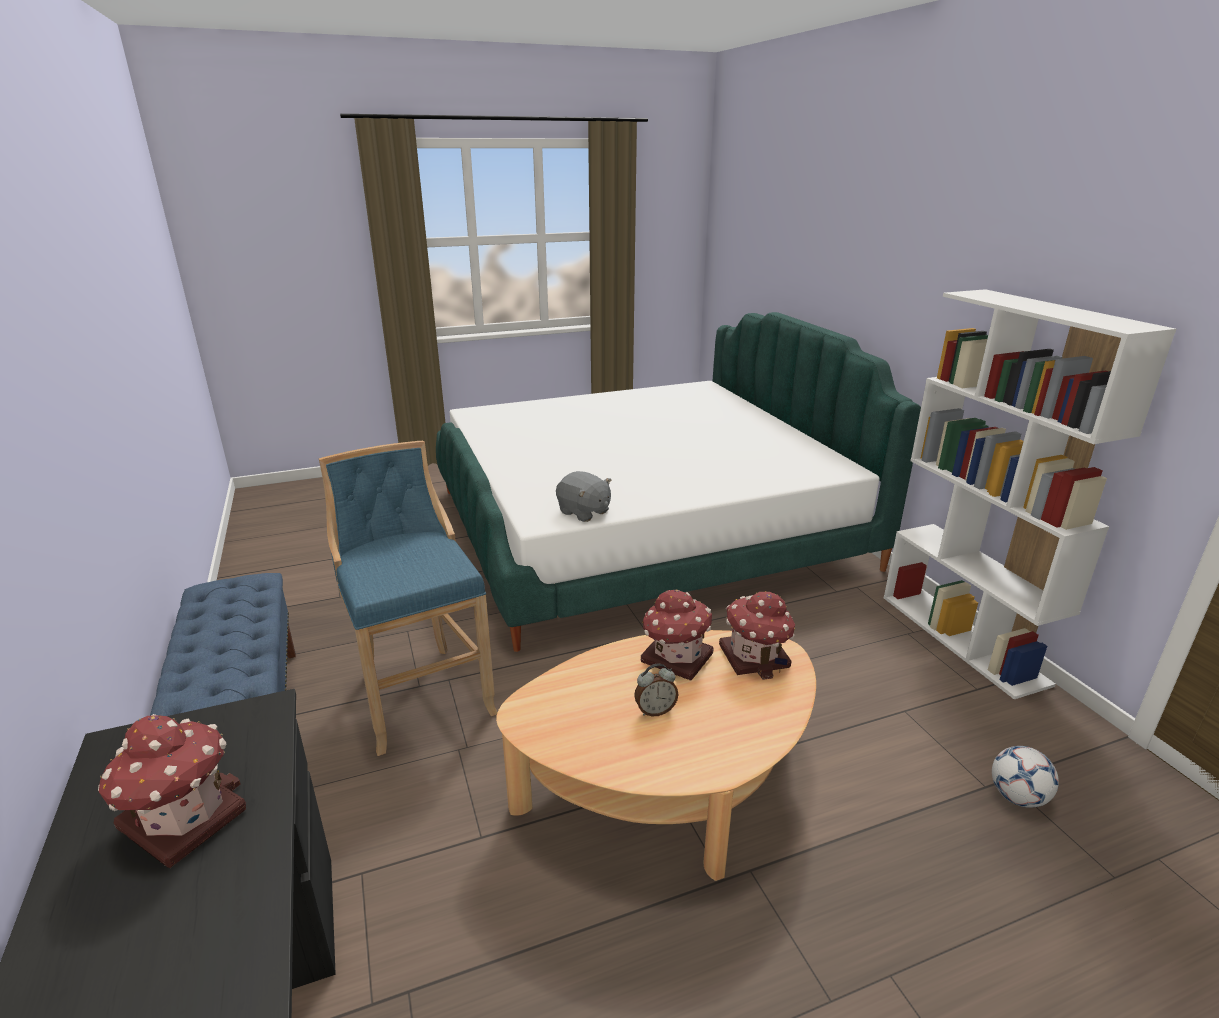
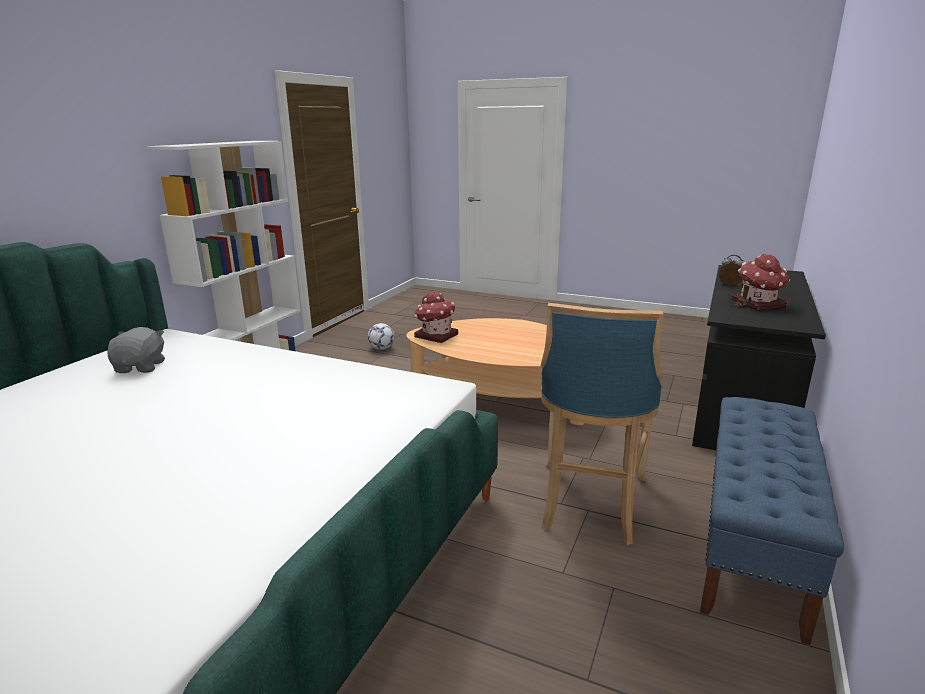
camera: 135 degrees left, 5 degrees down
grey plush toy [556,471,611,522] -> grey plush toy moved to [108,327,165,373]
alarm clock [634,664,679,716] -> alarm clock moved to [719,255,744,285]
toy house [641,590,713,680] -> none

